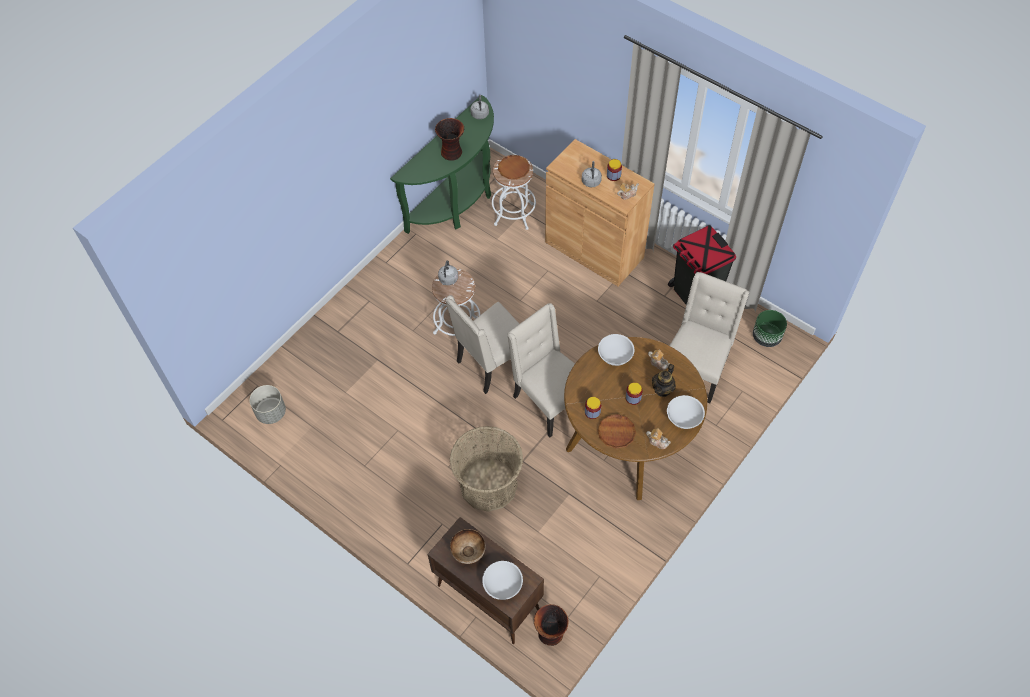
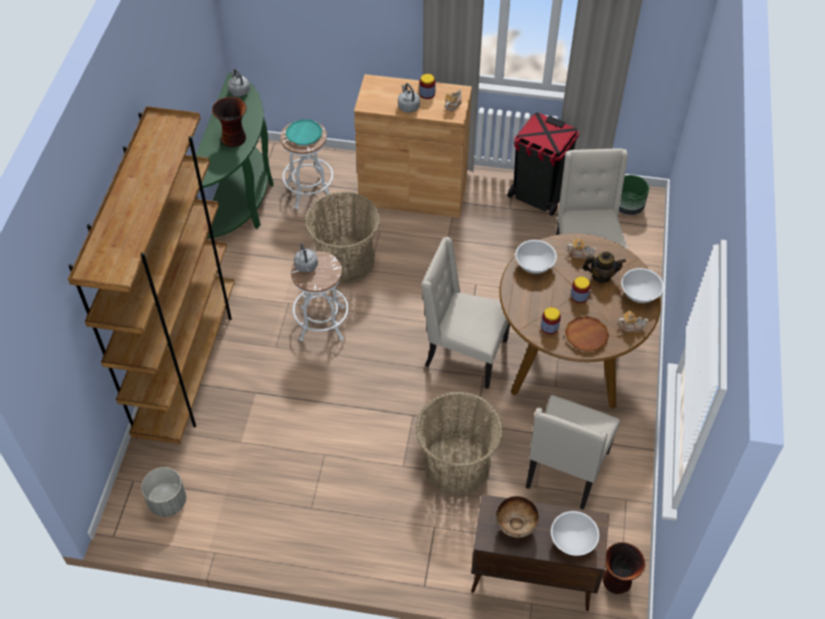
camera: 30 degrees left, 5 degrees down
beige chair [445,295,519,394] -> beige chair moved to [526,395,620,510]
brown plate [498,155,530,180] -> turquoise plate [285,119,322,145]
teapot [652,364,676,397] -> teapot turned 90 degrees counterclockwise [582,251,626,283]
none -> brown bookcase [68,106,235,444]
none -> basket [304,191,380,283]

